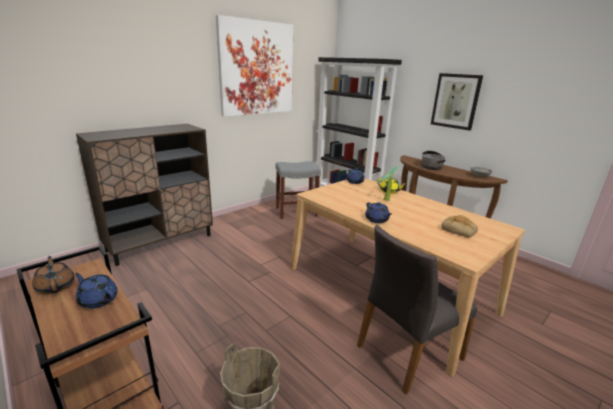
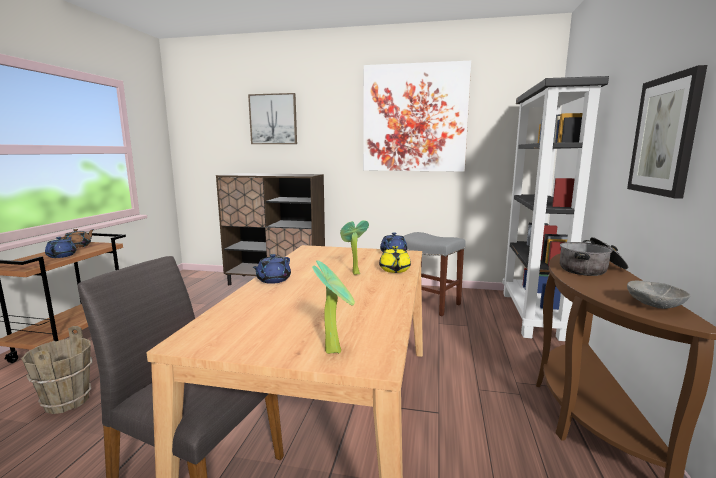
camera: 55 degrees right, 10 degrees down
bread [441,215,478,237] -> none
none -> picture [248,93,297,144]
none -> potted plant [312,260,355,354]

